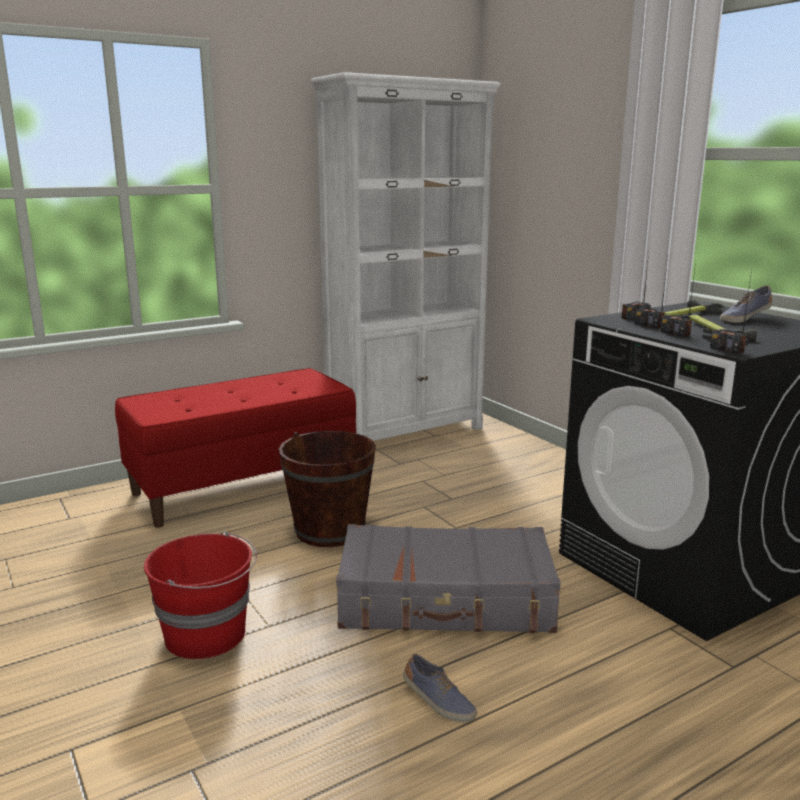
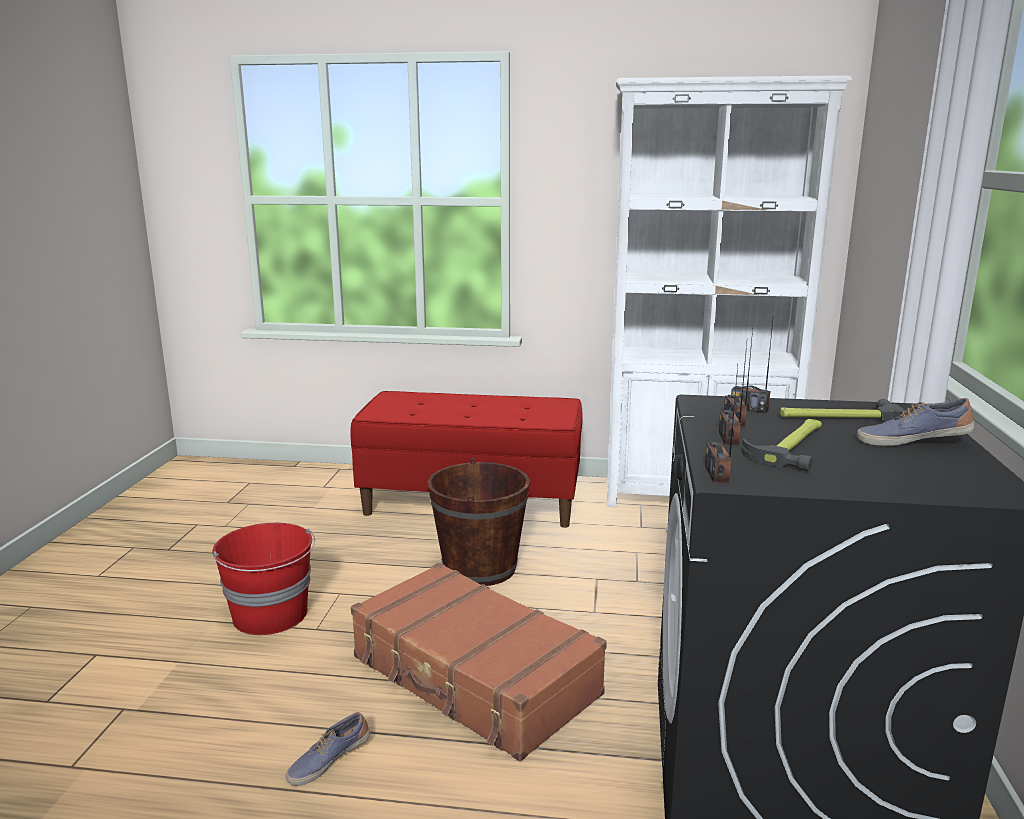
camera: 40 degrees right, 0 degrees up
grey suitcase [336,524,561,633] -> brown suitcase [351,563,607,761]
shoe [403,654,477,722] -> shoe turned 60 degrees clockwise [286,712,370,786]

